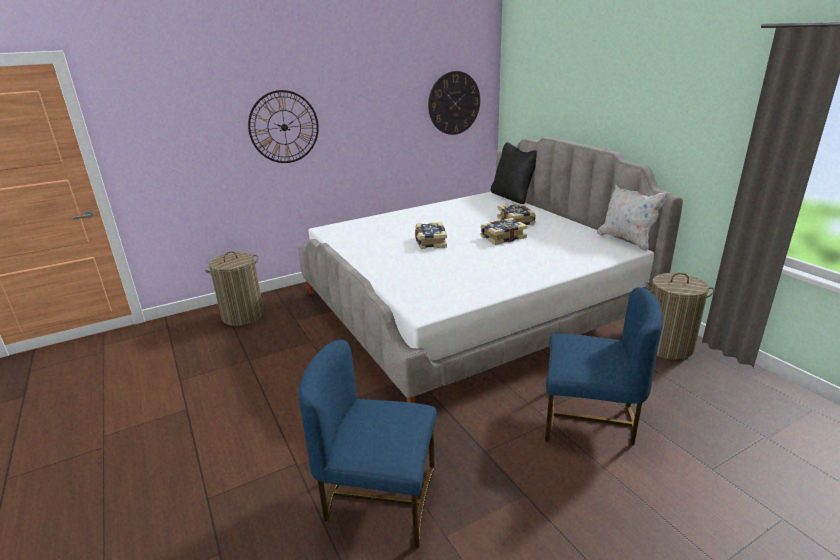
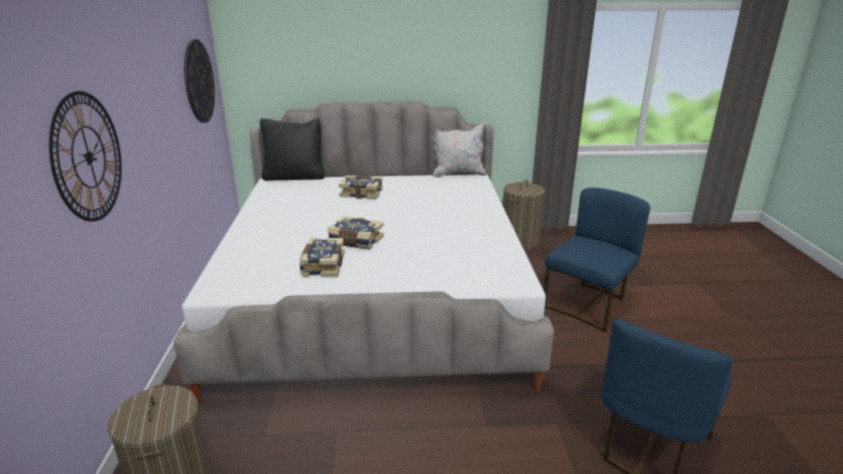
camera: 65 degrees left, 0 degrees up
book [480,218,527,245] -> book moved to [299,238,344,277]

